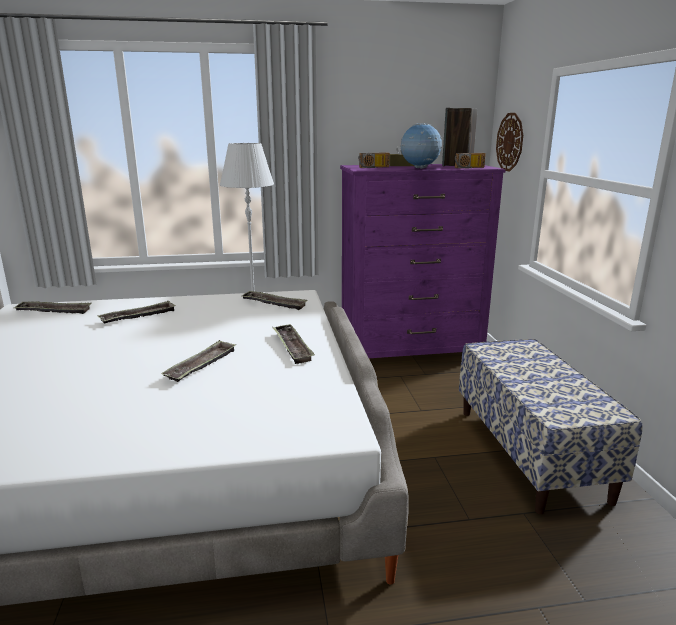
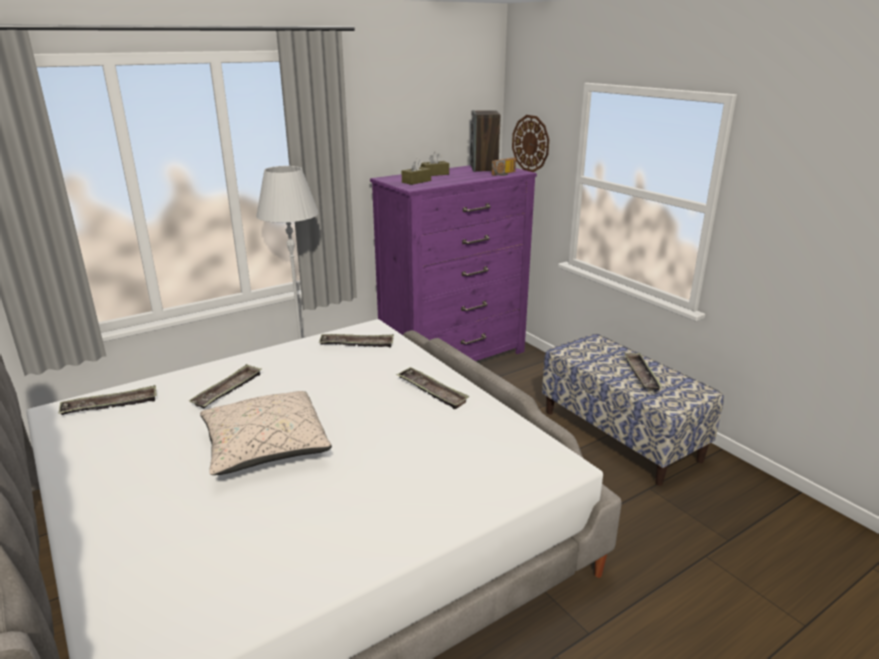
camera: 25 degrees left, 5 degrees up
tray [161,340,236,382] -> tray moved to [624,353,663,390]
radio [358,152,390,168] -> brown tissue box [402,158,431,185]
globe [401,123,442,169] -> none
none -> beige pillow [200,391,332,475]

